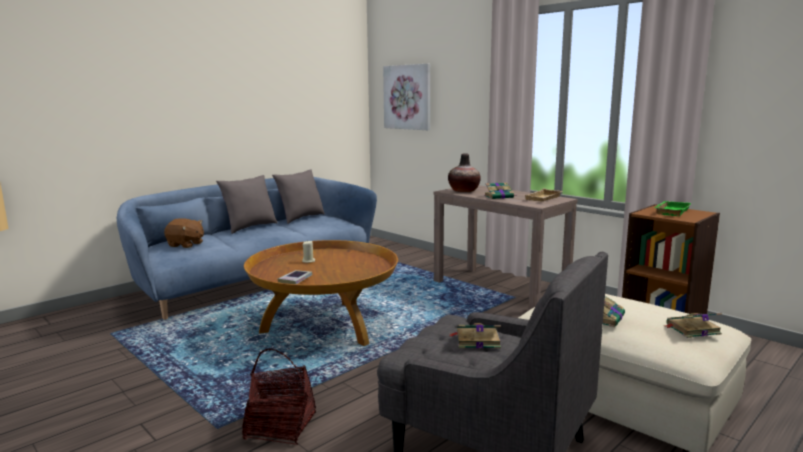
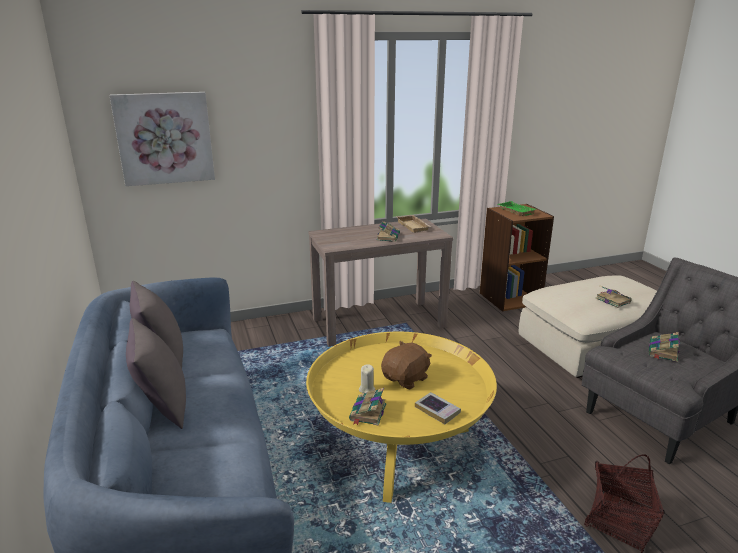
camera: 65 degrees left, 10 degrees up
brown plush toy [164,218,204,248] -> brown plush toy moved to [381,341,432,390]
brown coffee table [244,240,398,346] -> yellow coffee table [306,332,497,503]
vase [448,154,481,192] -> none
book [665,313,722,338] -> book moved to [349,388,386,426]

